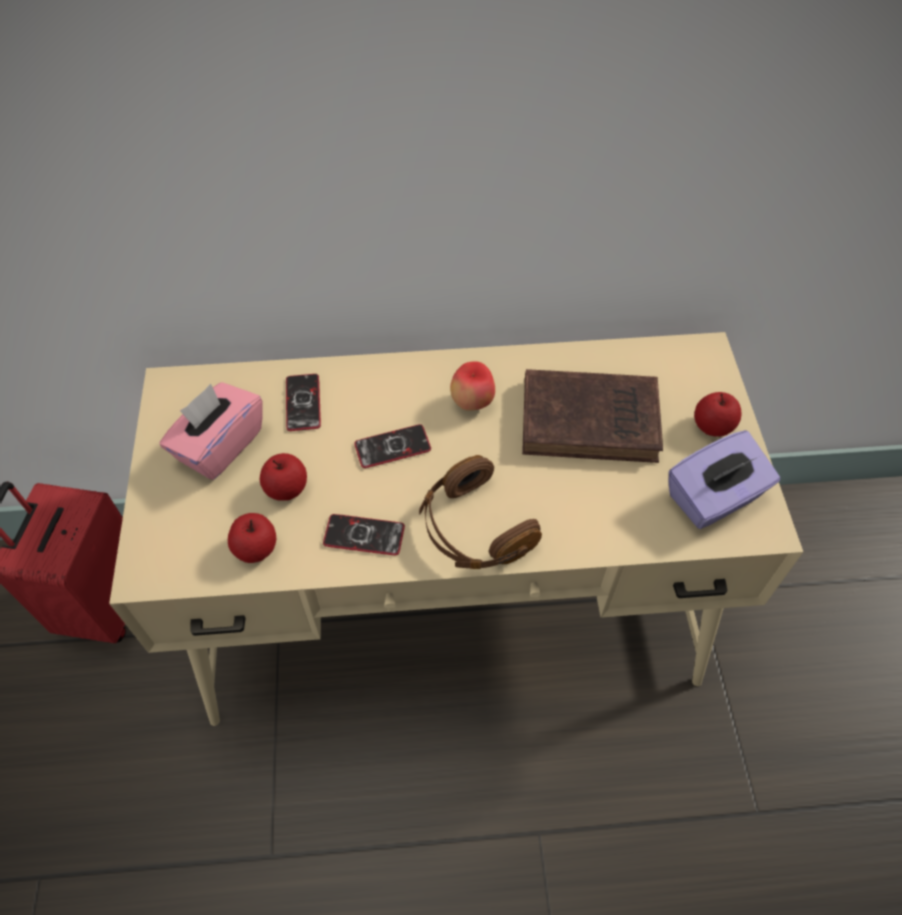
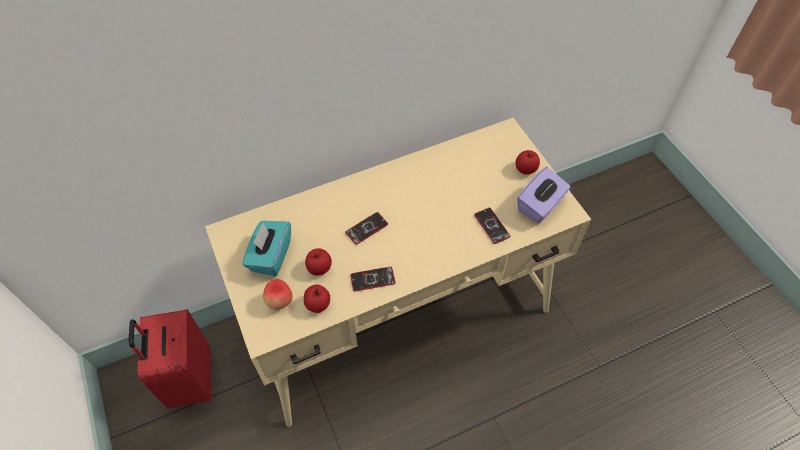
camera: 20 degrees left, 0 degrees up
pink tissue box [160,382,263,480] -> turquoise tissue box [243,221,291,276]
phone [286,374,321,431] -> phone moved to [474,208,511,244]
brown headphones [419,455,542,569] -> none
apple [450,362,495,411] -> apple moved to [263,279,293,310]
brown book [522,369,663,463] -> none

